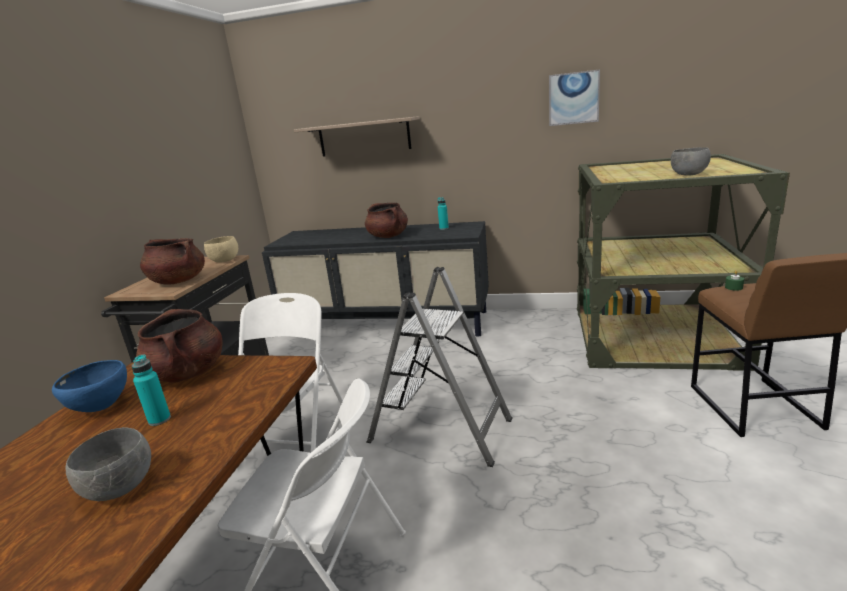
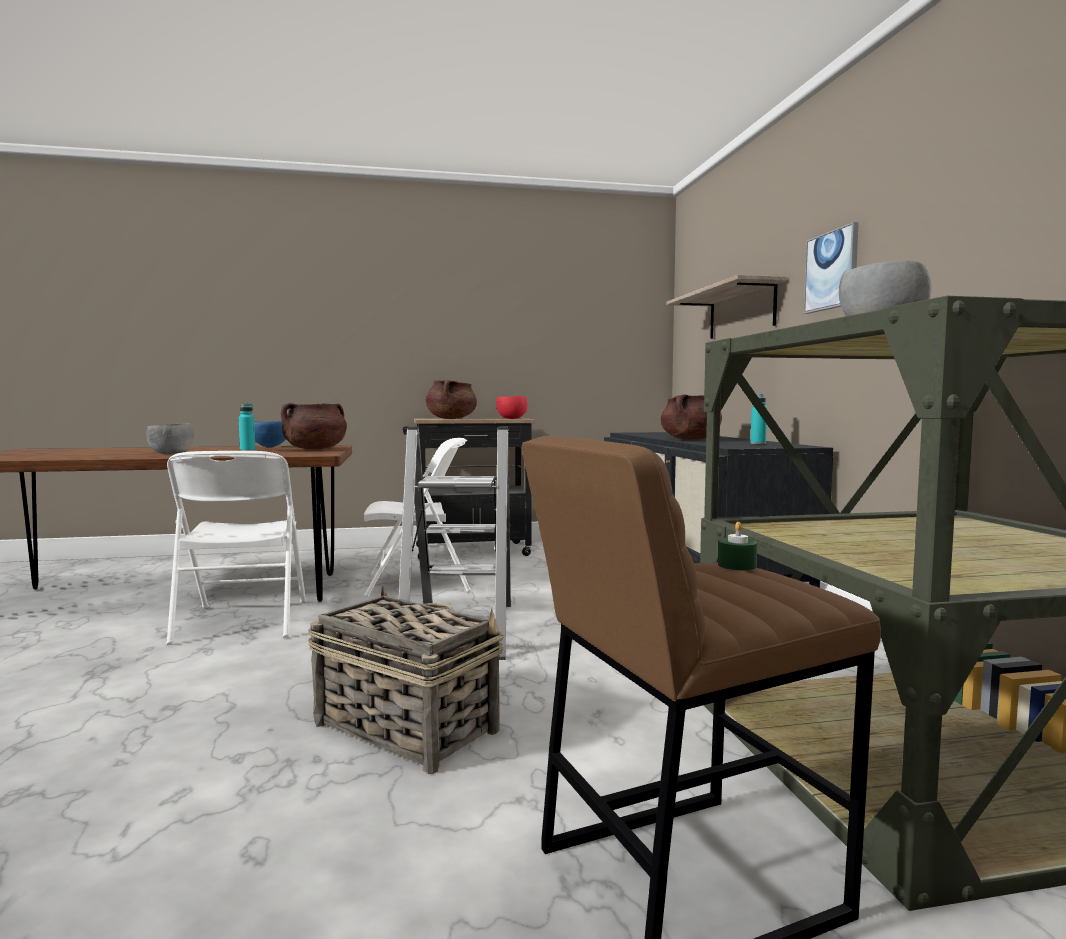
camera: 65 degrees right, 15 degrees down
beige bowl [204,236,238,263] -> red bowl [496,396,528,419]
picture [549,70,600,126] -> picture moved to [804,222,859,314]
none -> basket [308,584,504,774]

